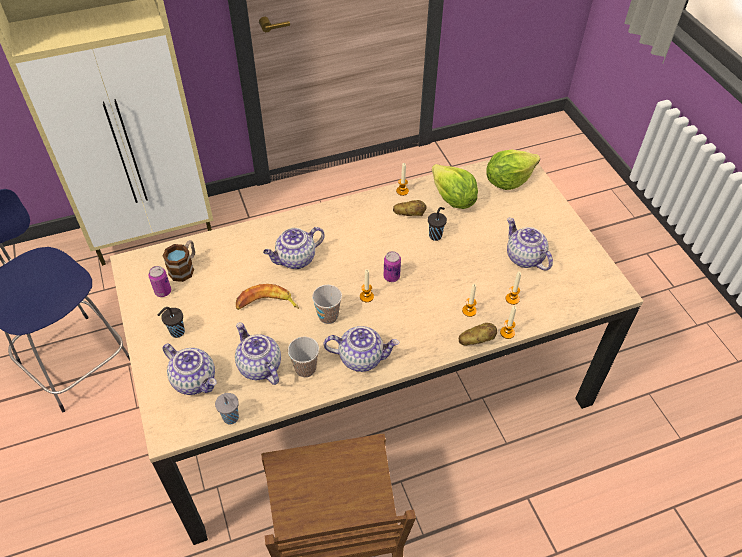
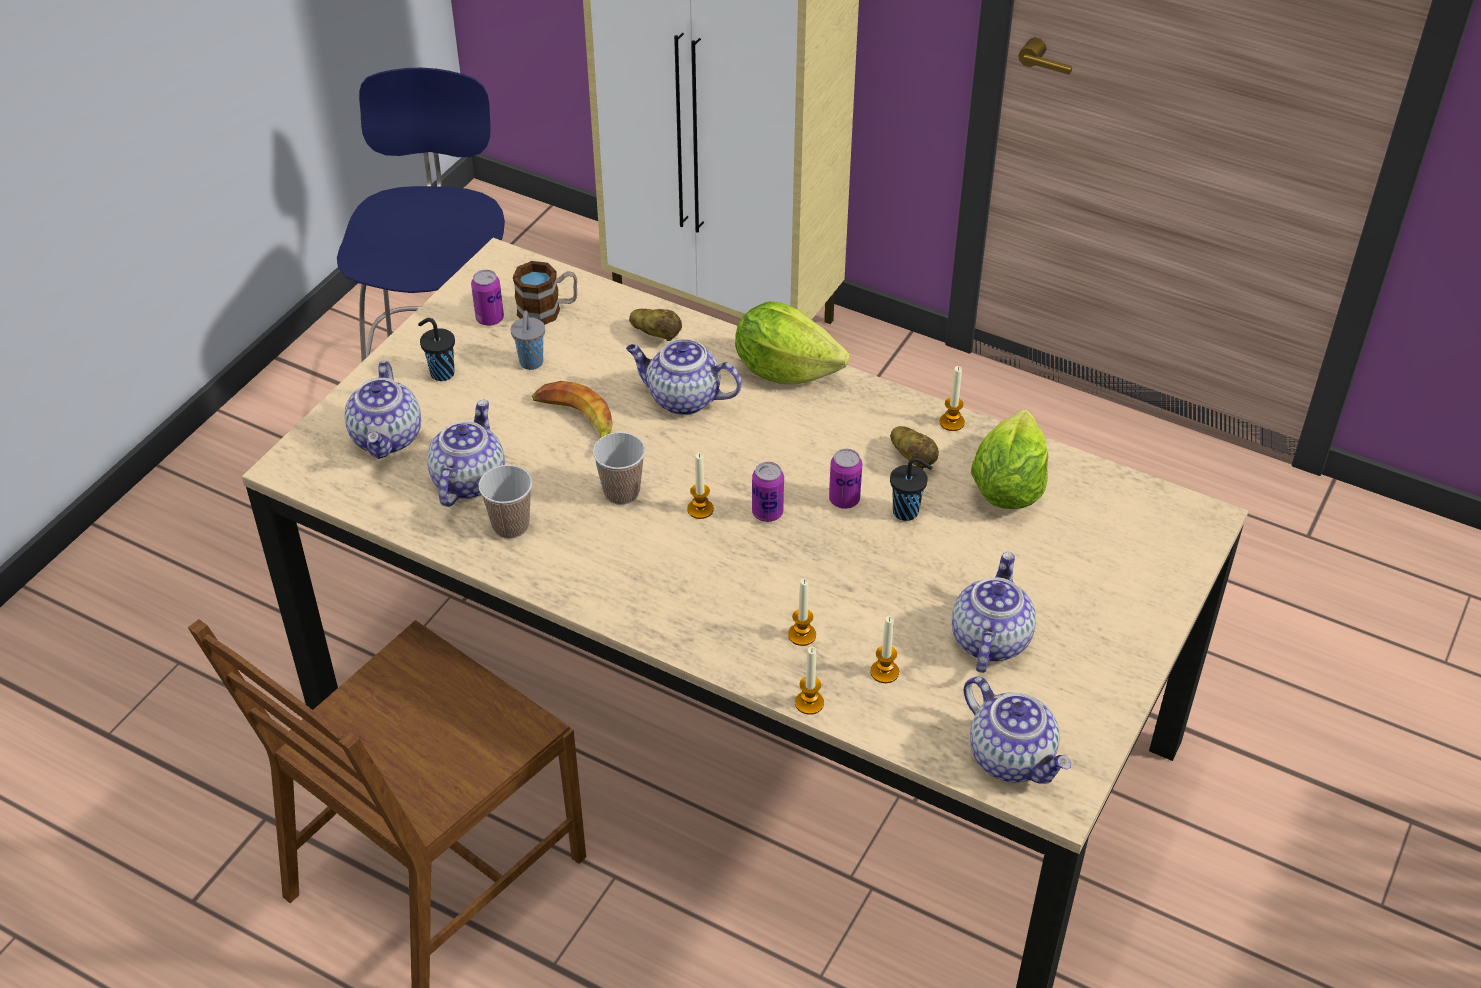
camera: 50 degrees right, 5 degrees down
grey cup [215,393,239,424] -> grey cup moved to [511,310,545,370]
teapot [324,326,399,372] -> teapot moved to [964,676,1071,784]
potato [458,323,497,346] -> potato moved to [629,309,682,341]
lettuce [486,150,540,190] -> lettuce moved to [735,301,850,385]
none -> can [829,449,862,509]

